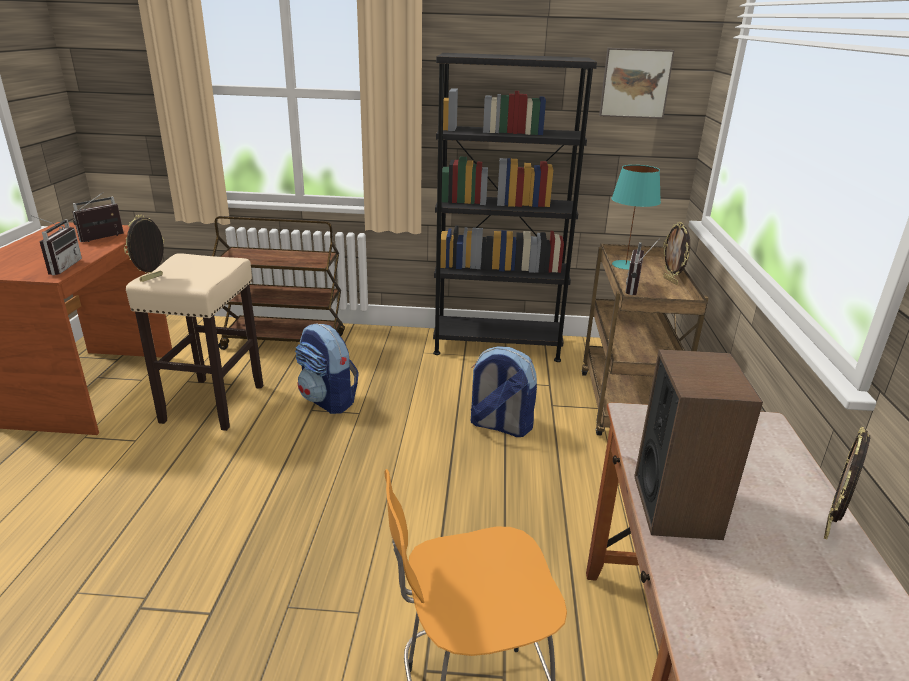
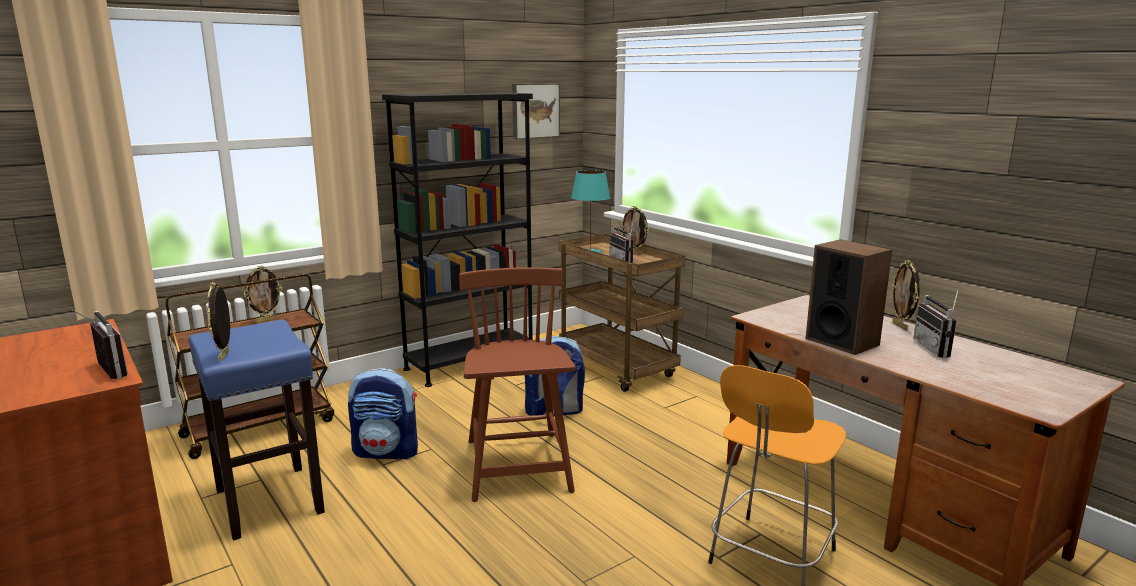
camera: 40 degrees left, 10 degrees down
radio [72,192,124,242] -> radio moved to [913,288,959,358]
beige stool [126,253,264,431] -> blue stool [188,320,325,541]
none -> picture frame [244,266,282,323]
none -> brown chair [459,267,576,502]

